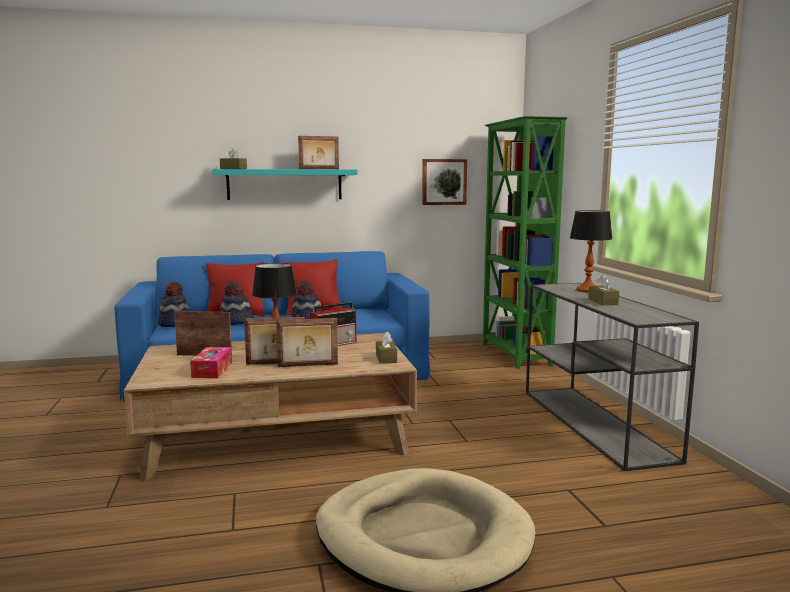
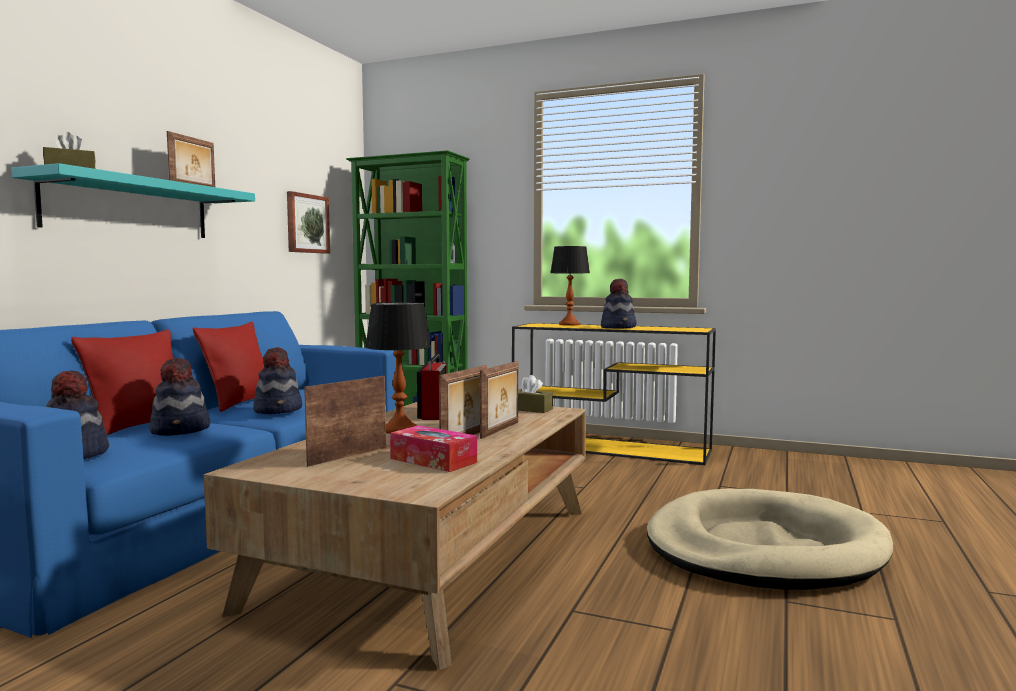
camera: 55 degrees left, 5 degrees down
grey console table [526,283,699,471] -> yellow console table [512,323,716,465]
brown tissue box [588,275,619,305] -> hat [601,279,636,329]

